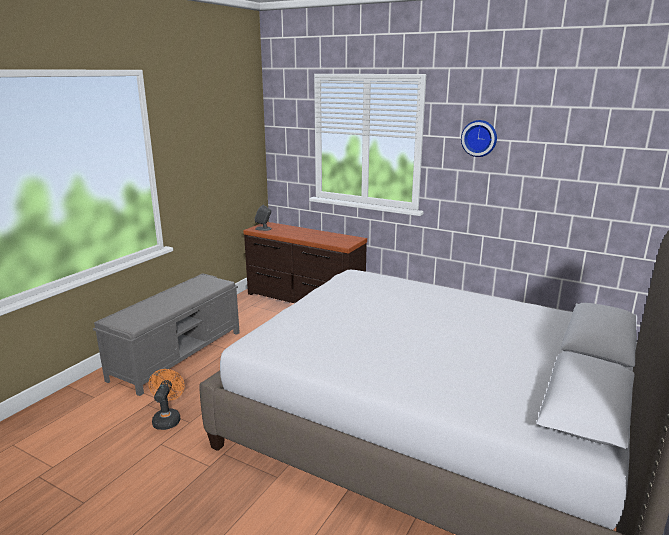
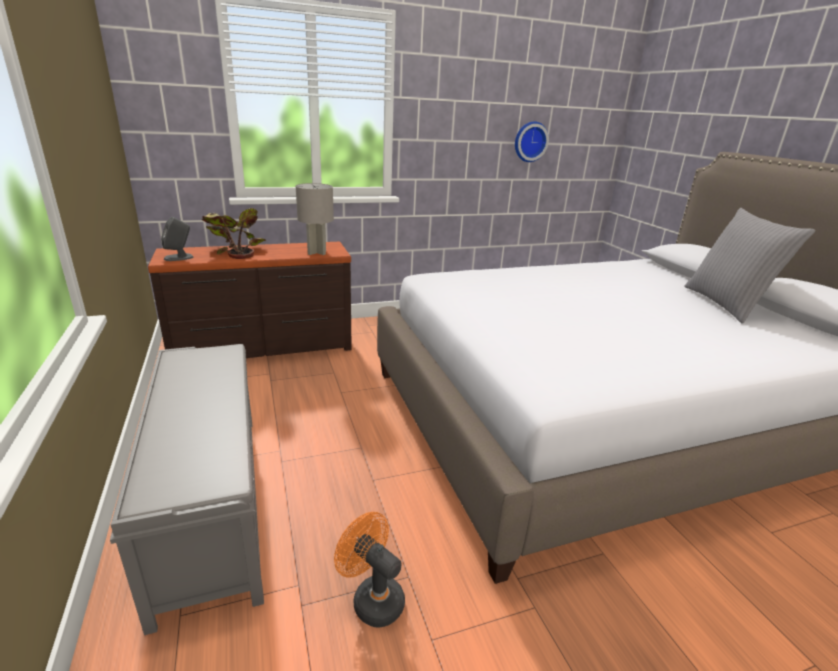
camera: 50 degrees left, 5 degrees up
wall clock [461,120,497,157] -> wall clock moved to [515,121,549,162]
none -> potted plant [202,208,266,259]
none -> grey table lamp [296,183,334,255]
none -> grey pillow [684,208,815,324]

